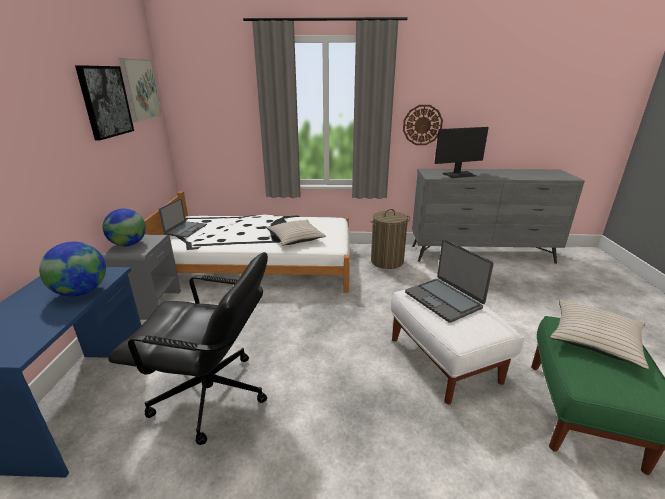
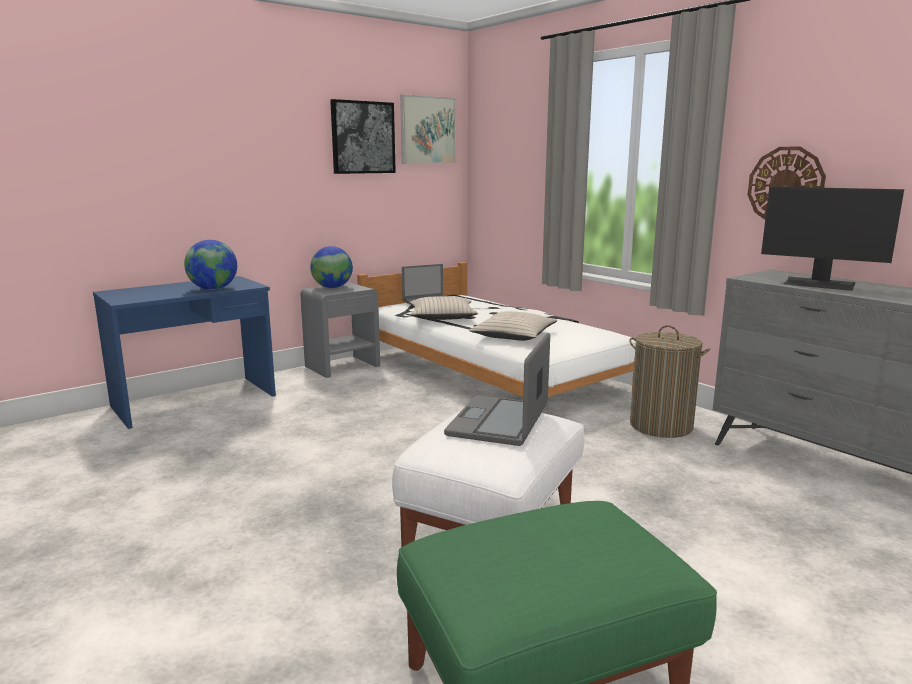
camera: 50 degrees right, 10 degrees down
black office chair [108,252,268,445] -> none
beige pillow [550,300,649,369] -> beige pillow moved to [409,296,478,320]

